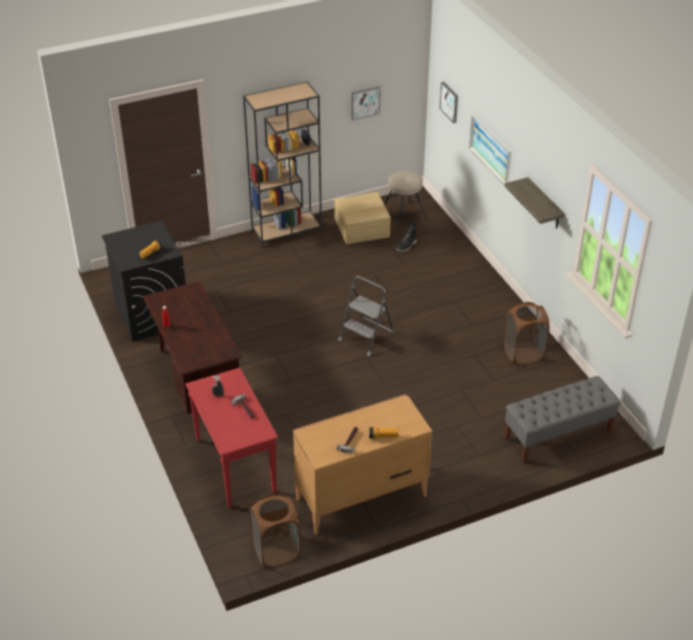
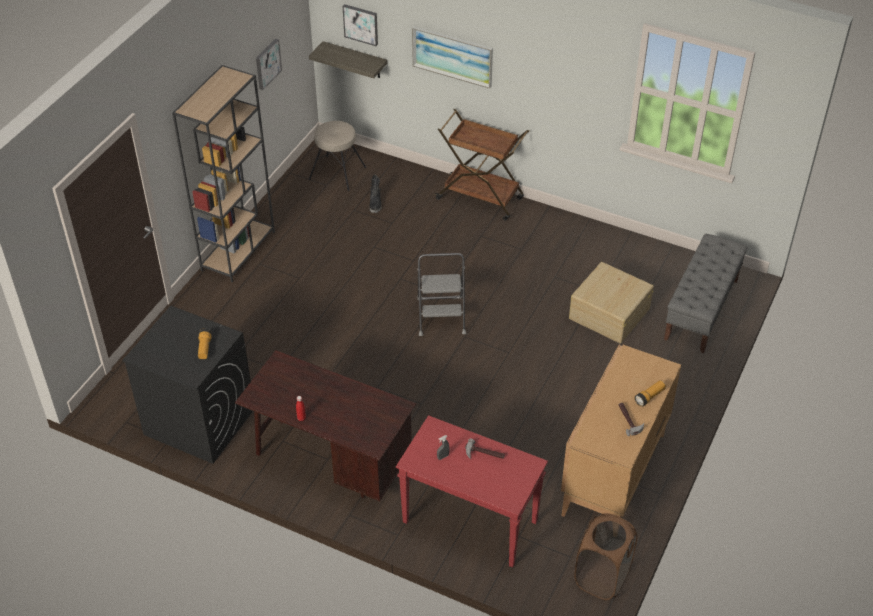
camera: 40 degrees left, 5 degrees up
beige storage box [335,192,391,244] -> beige storage box moved to [569,262,654,344]
brown laundry basket [503,302,549,365] -> none
shelf [505,177,565,228] -> shelf moved to [309,41,387,78]
none -> brown cart [434,109,530,221]

